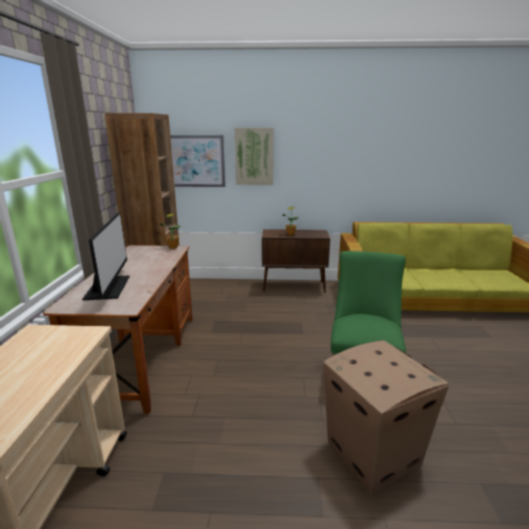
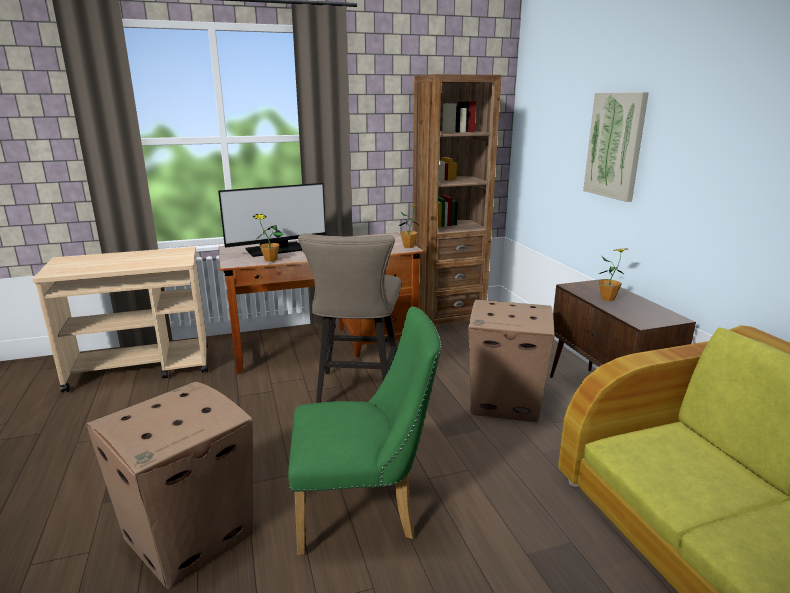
camera: 70 degrees right, 0 degrees up
picture [170,135,225,187] -> none
none -> potted plant [253,214,284,262]
none -> beige stool [298,233,401,403]
none -> cardboard box [468,299,555,423]

